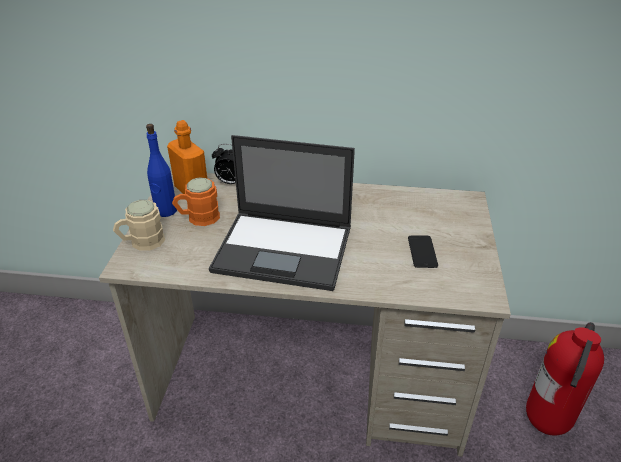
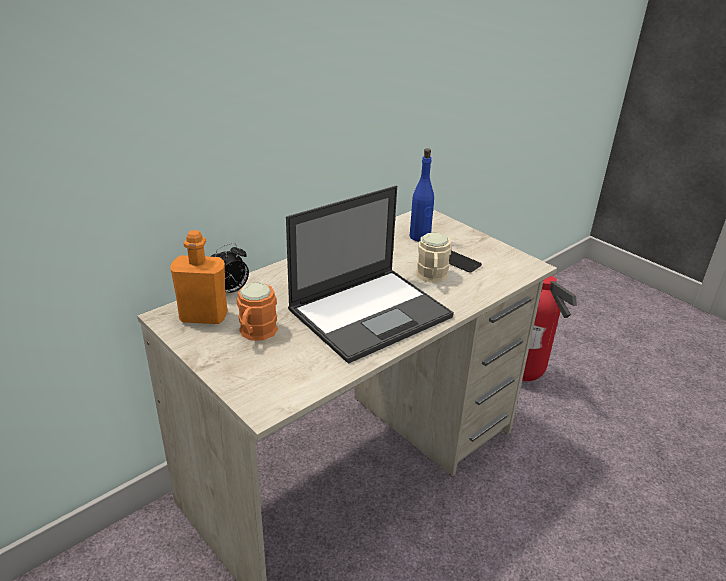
camera: 50 degrees left, 5 degrees down
beige mug [113,200,165,251] -> beige mug moved to [416,232,451,283]
blue bottle [146,124,177,217] -> blue bottle moved to [409,148,434,242]

